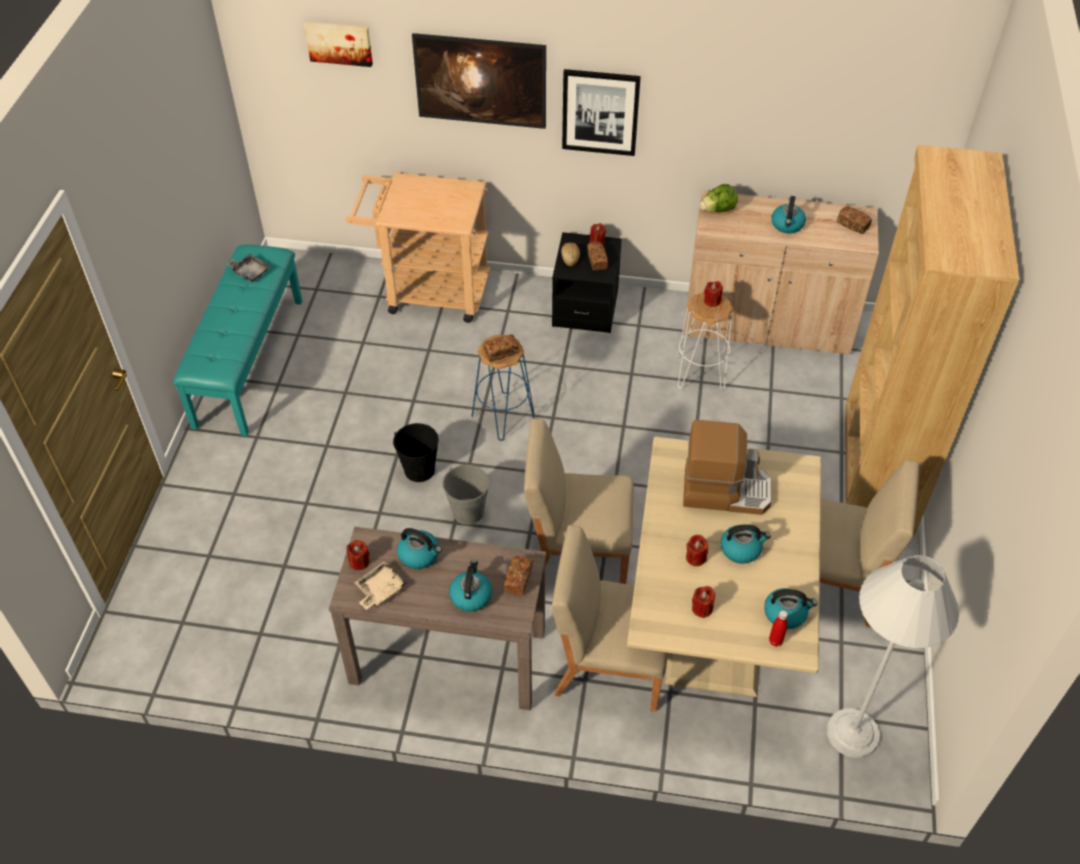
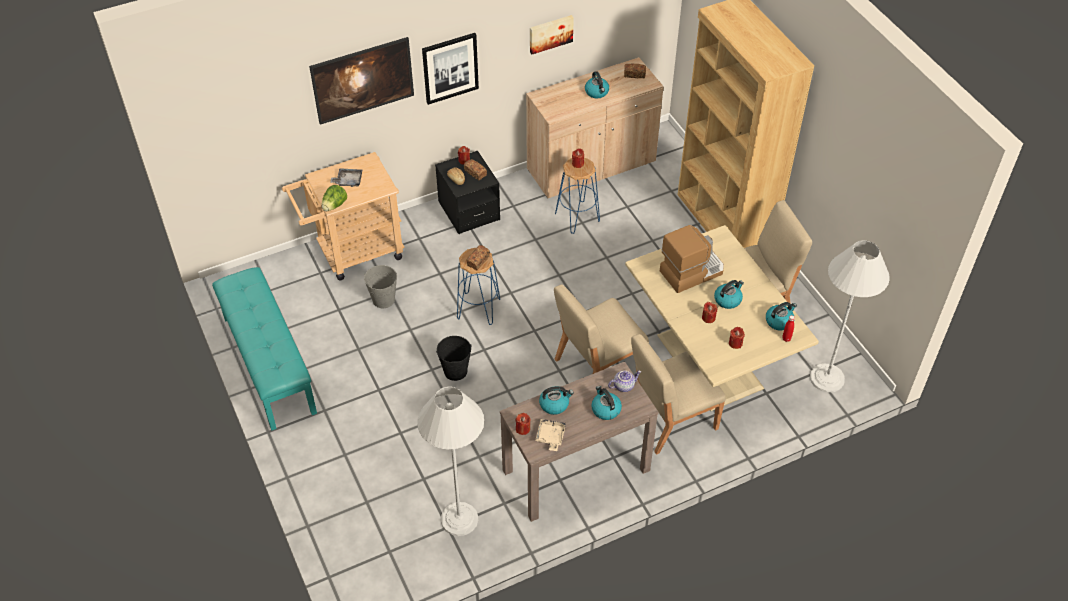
camera: 35 degrees left, 0 degrees up
grey tray [227,254,270,282] -> grey tray moved to [330,168,362,187]
picture [304,21,373,67] -> picture moved to [530,15,574,54]
grey bucket [442,465,489,525] -> grey bucket moved to [364,265,397,308]
bread [504,555,533,596] -> teapot [608,371,641,392]
white stool [677,292,733,391] -> blue stool [555,158,600,234]
lettuce [700,184,738,212] -> lettuce moved to [321,185,347,211]
none -> white floor lamp [417,386,484,536]

